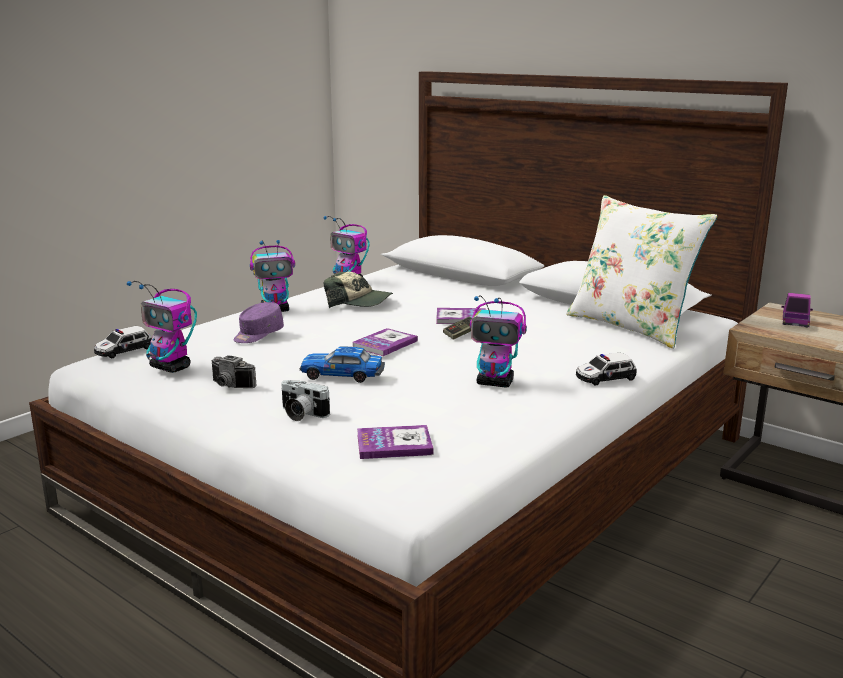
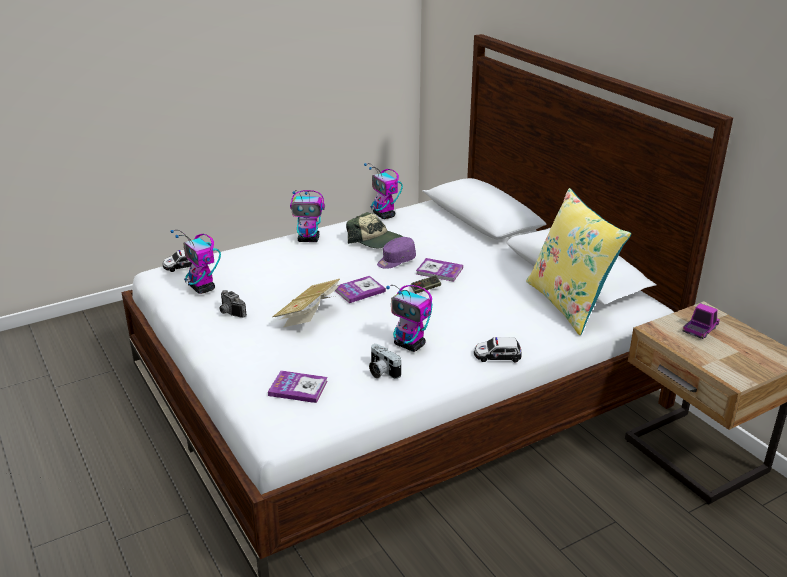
camera: 20 degrees right, 10 degrees up
purple cap [233,302,284,343] -> purple cap moved to [377,237,416,269]
camera [281,380,330,421] -> camera moved to [369,344,401,379]
toy car [300,347,385,383] -> book [272,279,340,327]
white pillow [566,195,717,349] -> yellow pillow [526,188,631,335]

